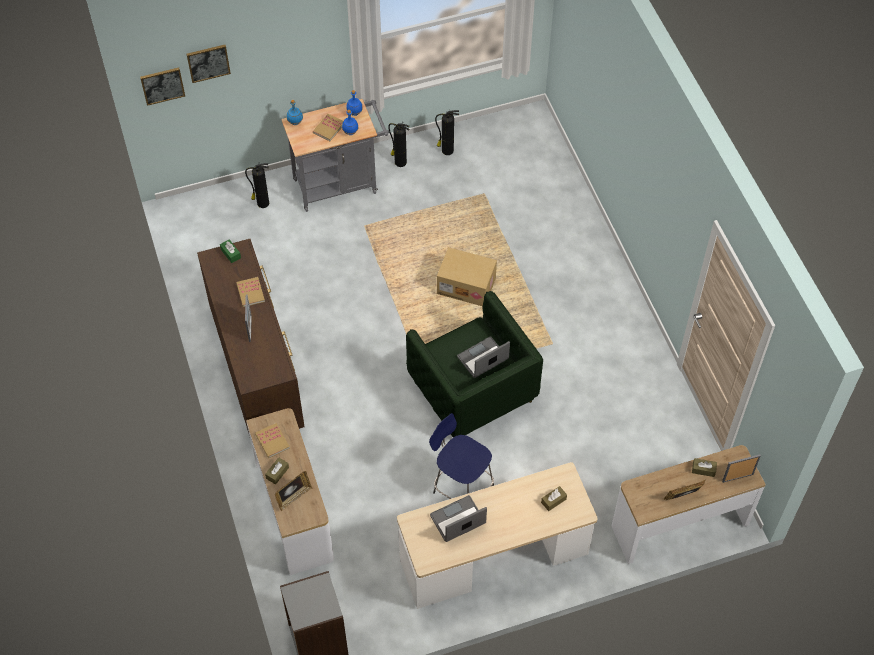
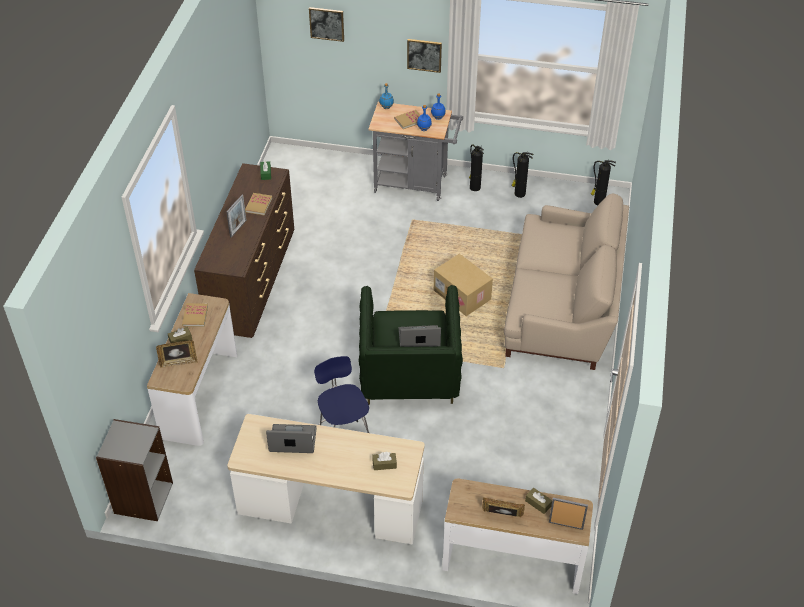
camera: 30 degrees right, 10 degrees down
picture [140,67,185,106] -> picture moved to [407,39,442,73]
fire extinguisher [245,163,269,208] -> fire extinguisher moved to [591,159,616,206]
none -> beige sofa [504,193,629,370]

